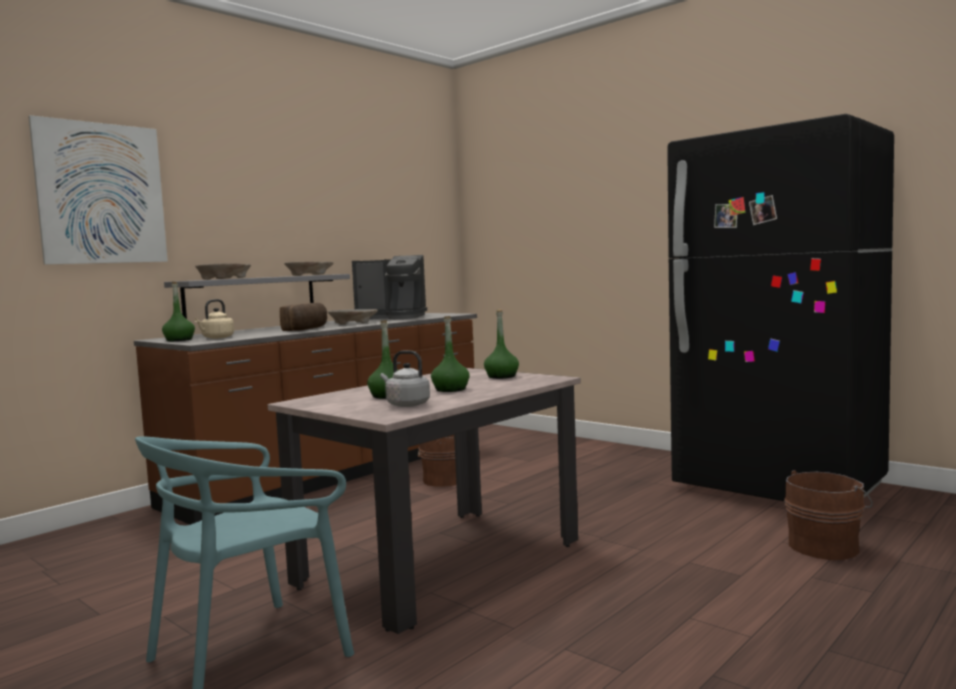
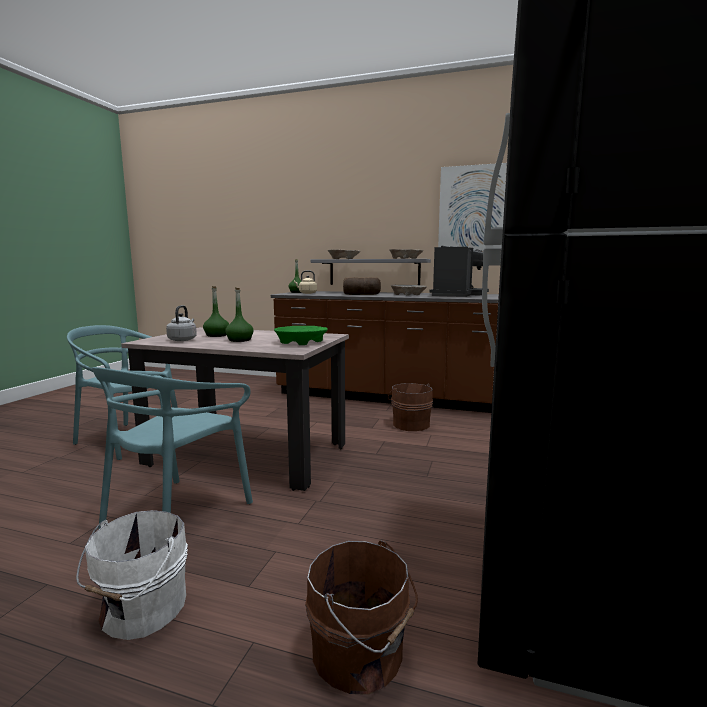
camera: 65 degrees right, 5 degrees up
picture [28,115,168,265] -> picture moved to [438,163,507,251]
coffee machine [352,255,427,319] -> coffee machine turned 135 degrees counterclockwise [429,245,489,297]
green bottle [484,309,519,379] -> green bowl [274,326,328,345]
none -> white bucket [76,510,188,640]
none -> turquoise chair [92,367,253,530]

